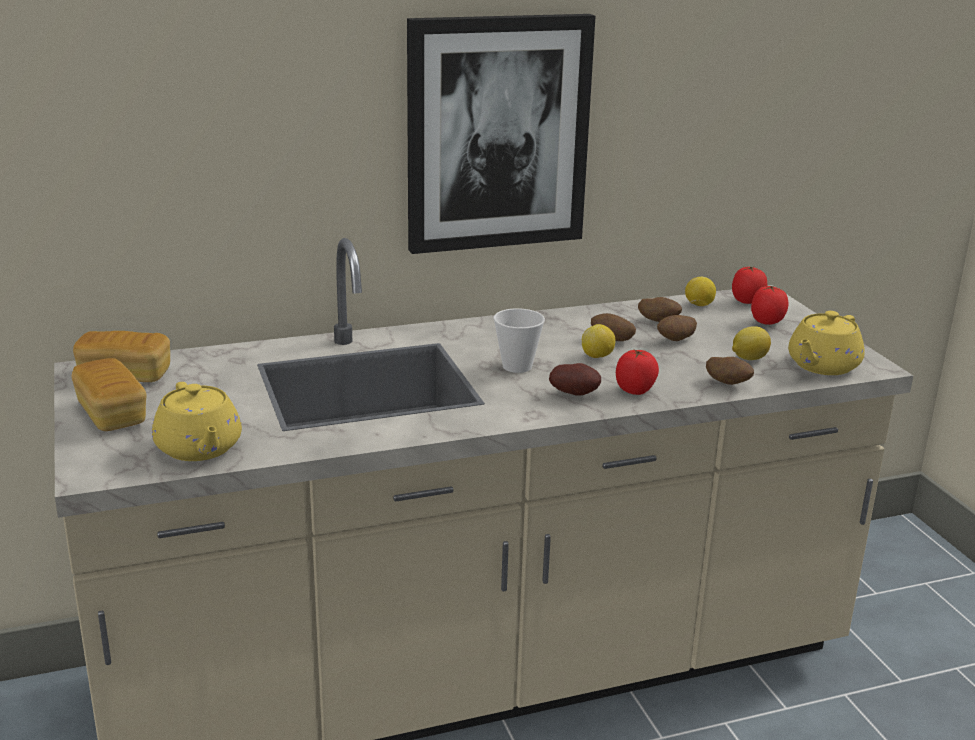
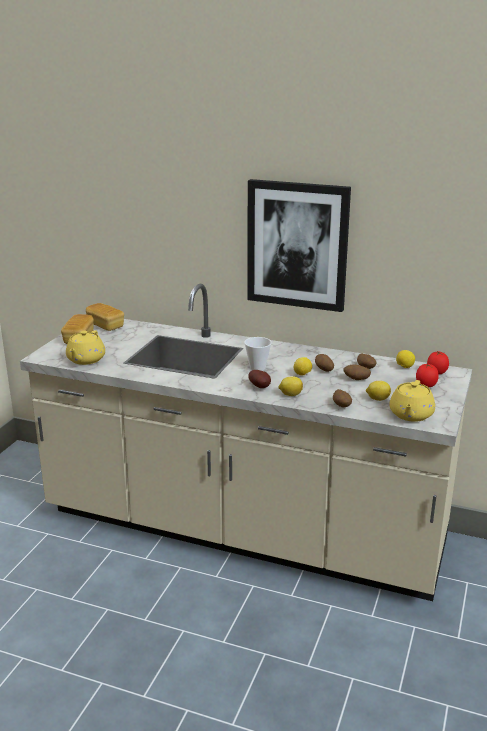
camera: 40 degrees right, 0 degrees up
tomato [616,350,659,395] -> lemon [278,376,303,396]
yellow teapot [788,311,865,375] -> yellow teapot turned 60 degrees counterclockwise [389,380,435,422]

